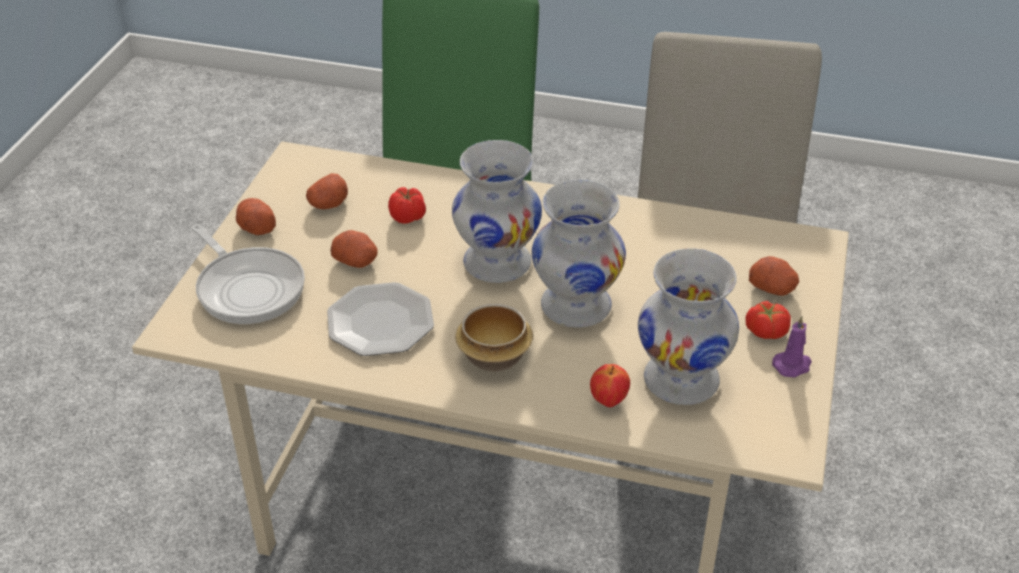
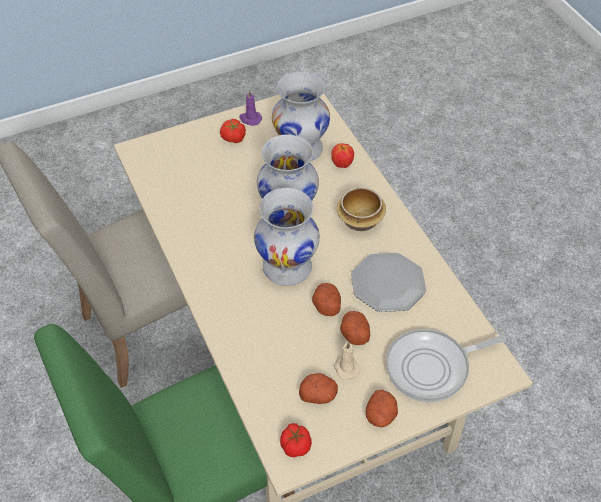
camera: 130 degrees left, 10 degrees up
frying pan [191,224,305,324] -> frying pan turned 120 degrees counterclockwise [386,329,506,402]
tomato [388,187,426,224] -> tomato moved to [280,423,312,458]
potato [749,256,799,296] -> potato moved to [312,283,341,316]
none -> beige candle [334,341,360,380]

